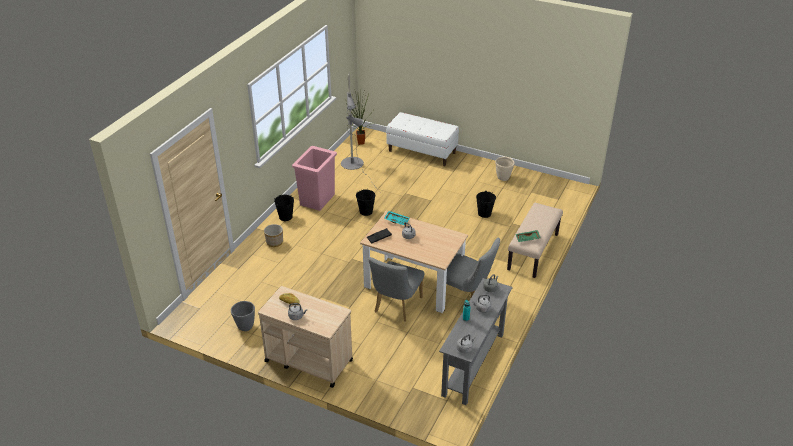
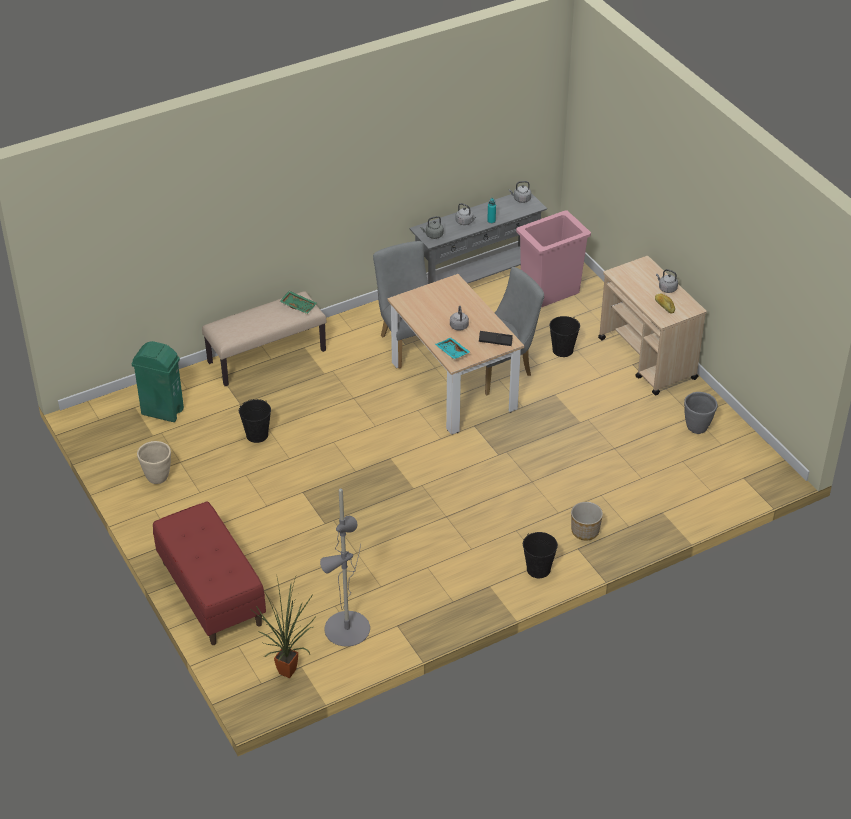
camera: 145 degrees left, 5 degrees up
pink trash can [292,146,337,211] -> pink trash can moved to [516,210,591,307]
black bucket [356,189,375,216] -> black bucket moved to [549,316,580,357]
white bench [386,112,459,166] -> red bench [153,501,266,645]
none -> green trash can [132,341,184,422]

